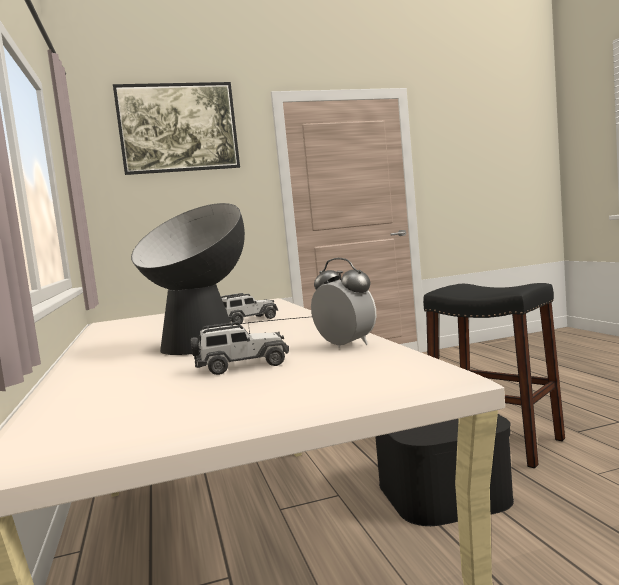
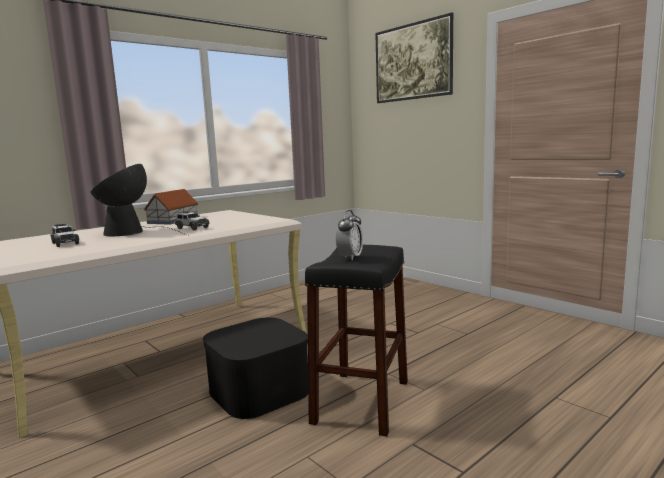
camera: 65 degrees right, 5 degrees up
alarm clock [311,258,377,348] -> alarm clock moved to [336,210,363,260]
none -> toy house [143,189,199,225]

